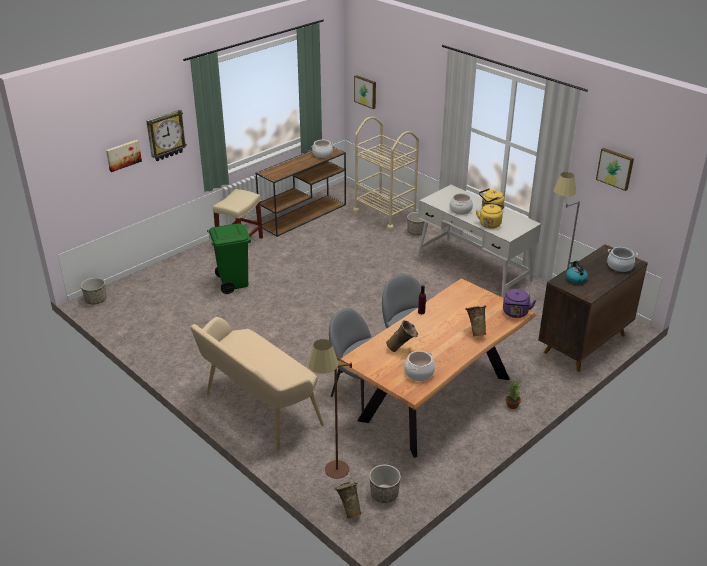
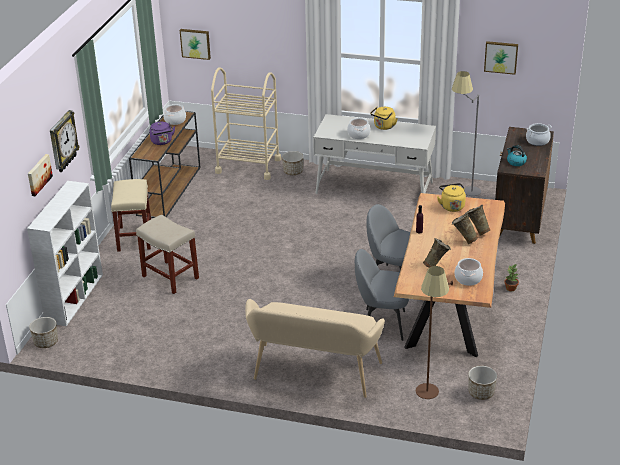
camera: 30 degrees left, 0 degrees up
green trash can [207,223,251,294] -> beige stool [136,215,199,294]
beige vase [334,482,361,519] -> beige vase moved to [452,213,478,244]
yellow kettle [476,202,504,229] -> yellow kettle moved to [437,183,466,212]
purple kettle [503,289,536,318] -> purple kettle moved to [150,122,175,145]
none -> white bookcase [27,181,103,326]

